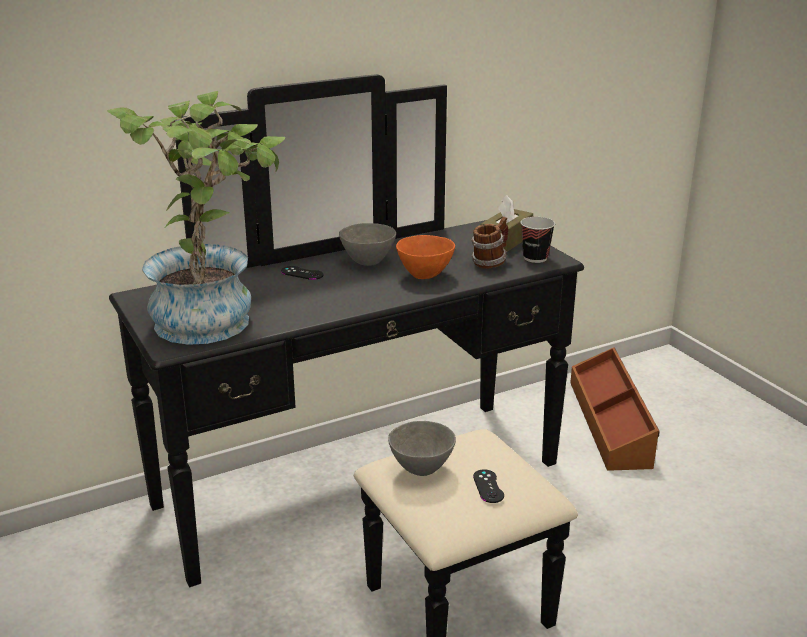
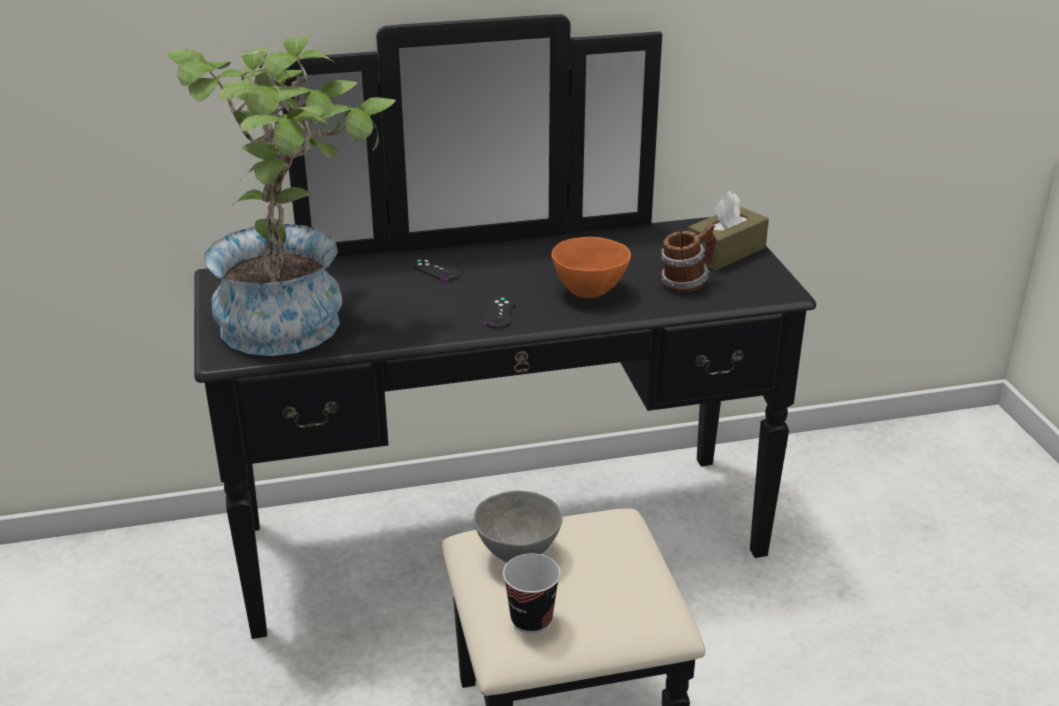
camera: 15 degrees right, 5 degrees up
grey bowl [339,223,396,266] -> none
black game controller [473,469,504,503] -> black game controller moved to [483,296,516,329]
cup [521,217,555,263] -> cup moved to [503,553,560,634]
brown storage box [570,347,660,471] -> none

